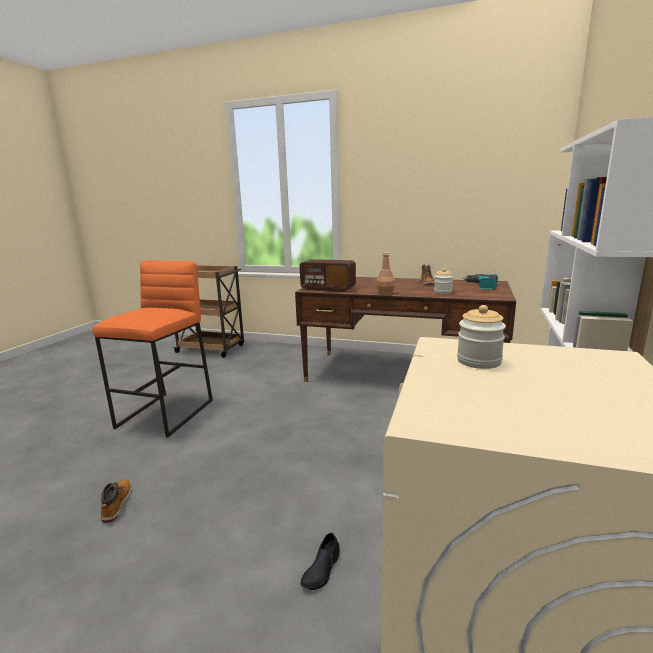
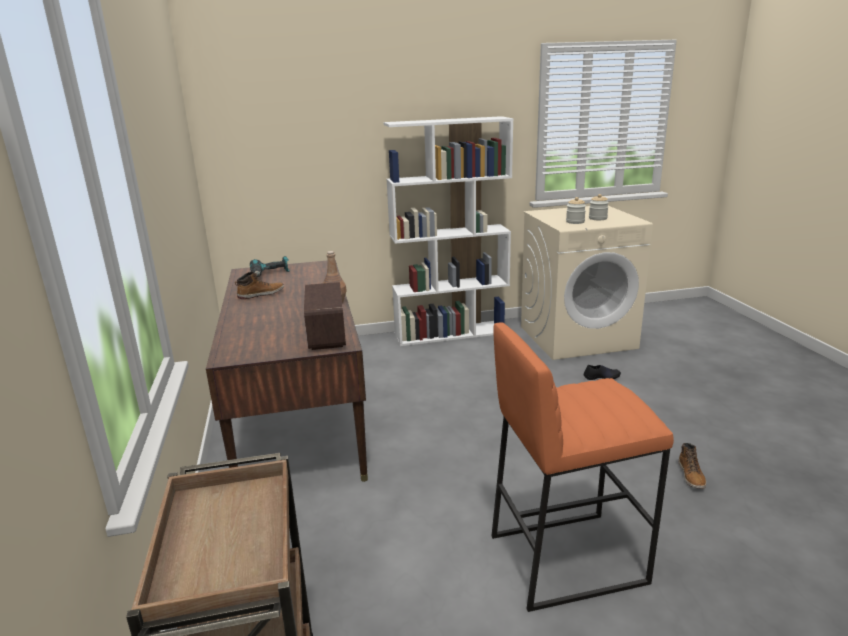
camera: 120 degrees left, 5 degrees up
boot [101,479,131,523] -> boot turned 45 degrees counterclockwise [679,443,706,489]
jar [434,268,453,294] -> jar moved to [589,194,609,220]

